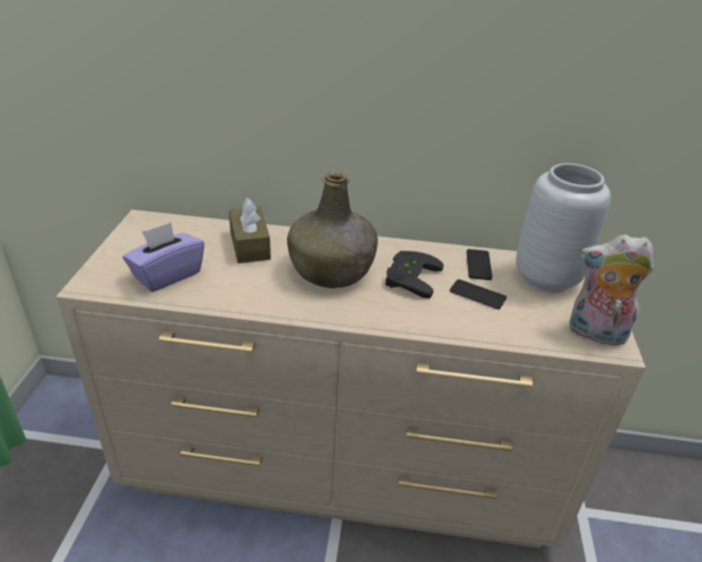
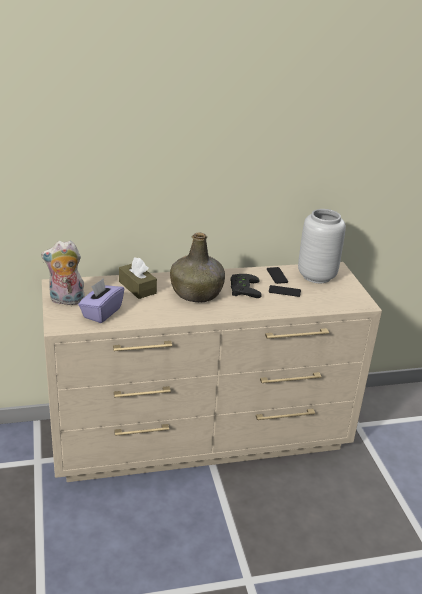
camera: 20 degrees left, 5 degrees down
plush toy [569,234,654,346] -> plush toy moved to [41,241,85,305]

